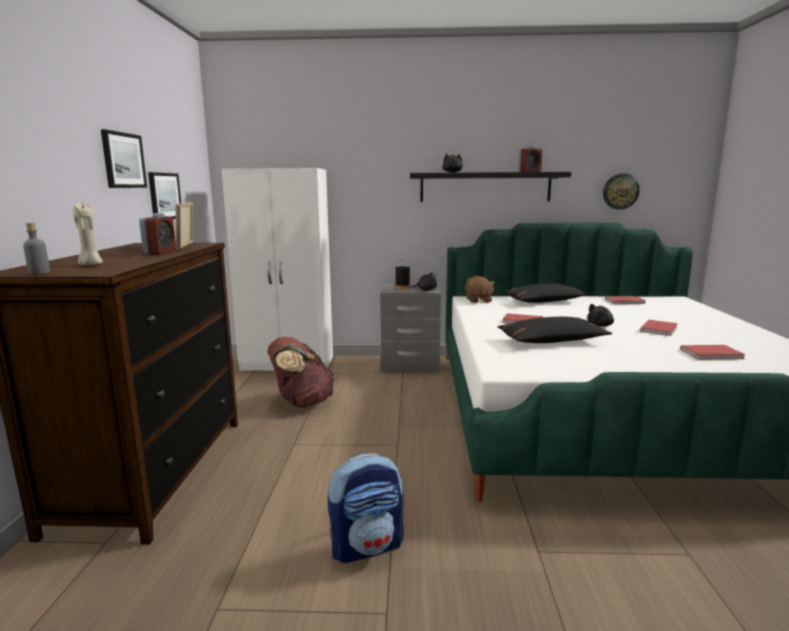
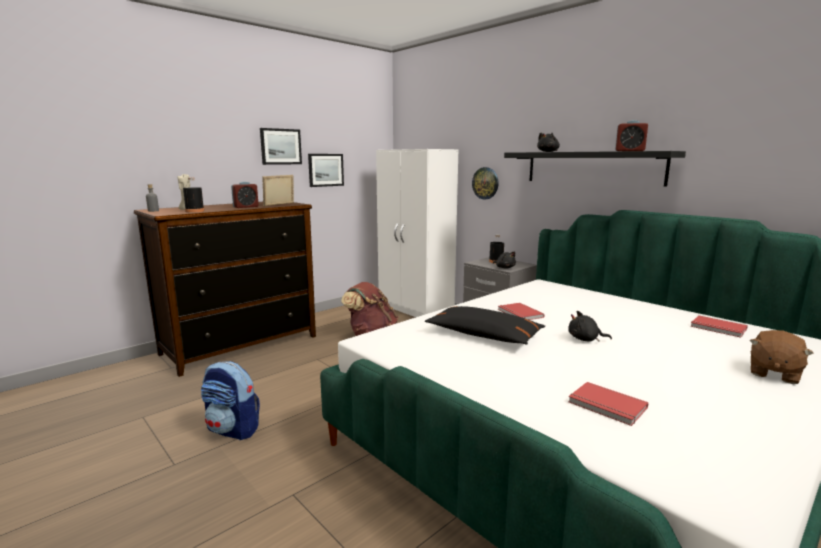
camera: 45 degrees right, 0 degrees up
brown plush toy [465,276,495,303] -> brown plush toy moved to [750,330,814,384]
black pillow [504,283,589,303] -> none
wall clock [603,174,640,210] -> wall clock moved to [472,167,499,199]
red book [640,320,678,336] -> none
none -> black bottle [183,178,204,212]

